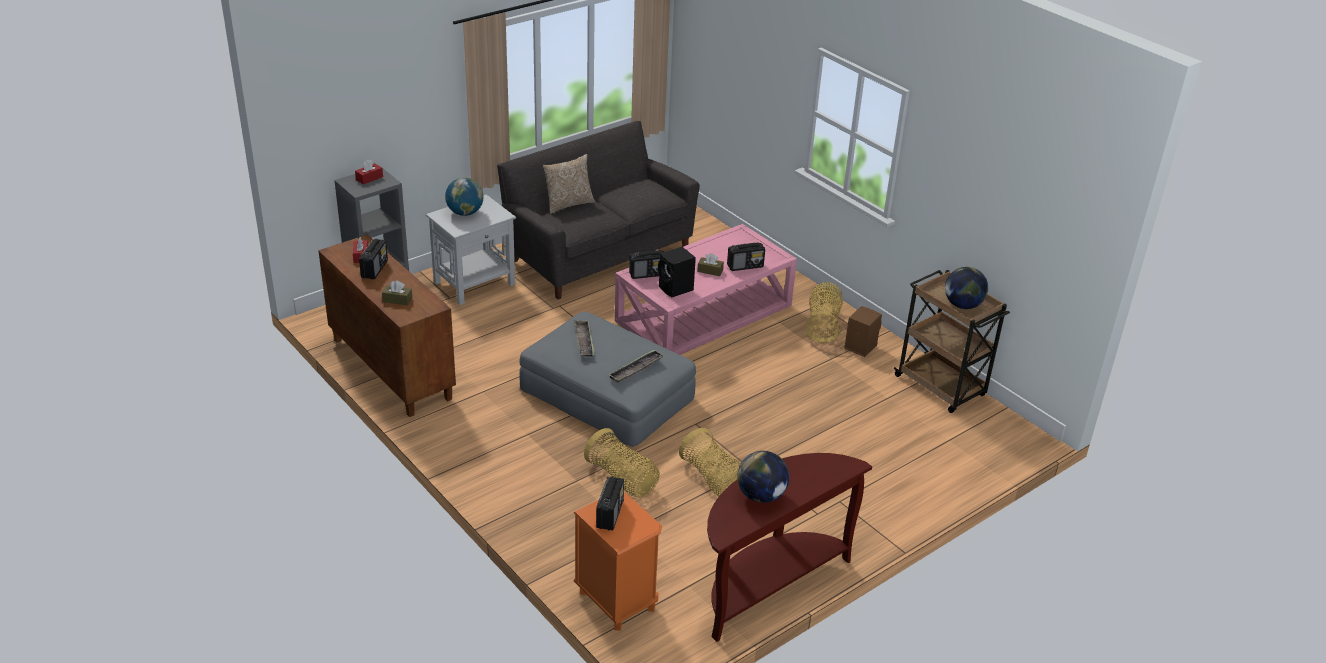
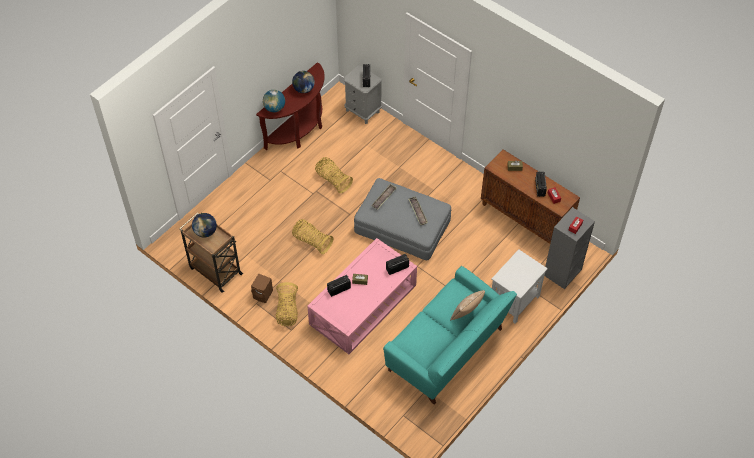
camera: 170 degrees right, 20 degrees up
globe [445,178,484,216] -> globe moved to [263,90,285,112]
grey sofa [497,121,700,299] -> turquoise sofa [383,266,517,405]
orange nightstand [574,492,662,631] -> grey nightstand [344,65,382,124]
basket [584,428,660,498] -> basket moved to [292,219,333,254]
black speaker [658,247,696,297] -> none

